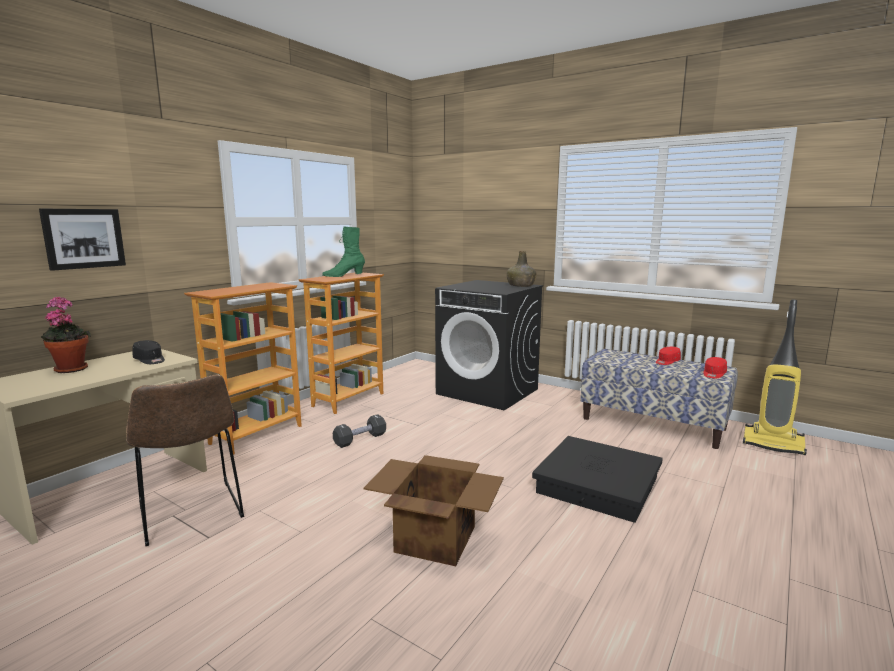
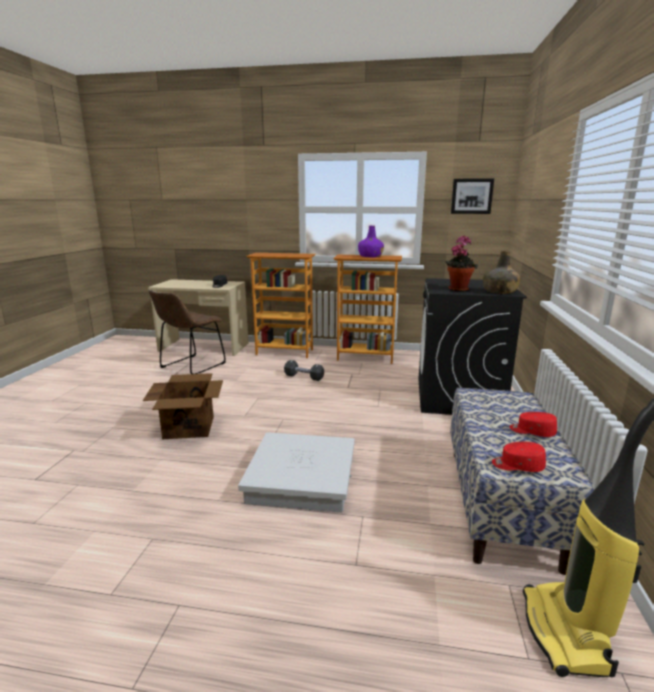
camera: 65 degrees right, 5 degrees up
picture [39,209,126,271] -> picture moved to [451,178,494,214]
potted plant [41,296,91,373] -> potted plant moved to [446,235,478,291]
green boot [322,227,365,277] -> purple bottle [358,226,384,257]
black storage box [532,436,663,523] -> white storage box [238,432,354,512]

